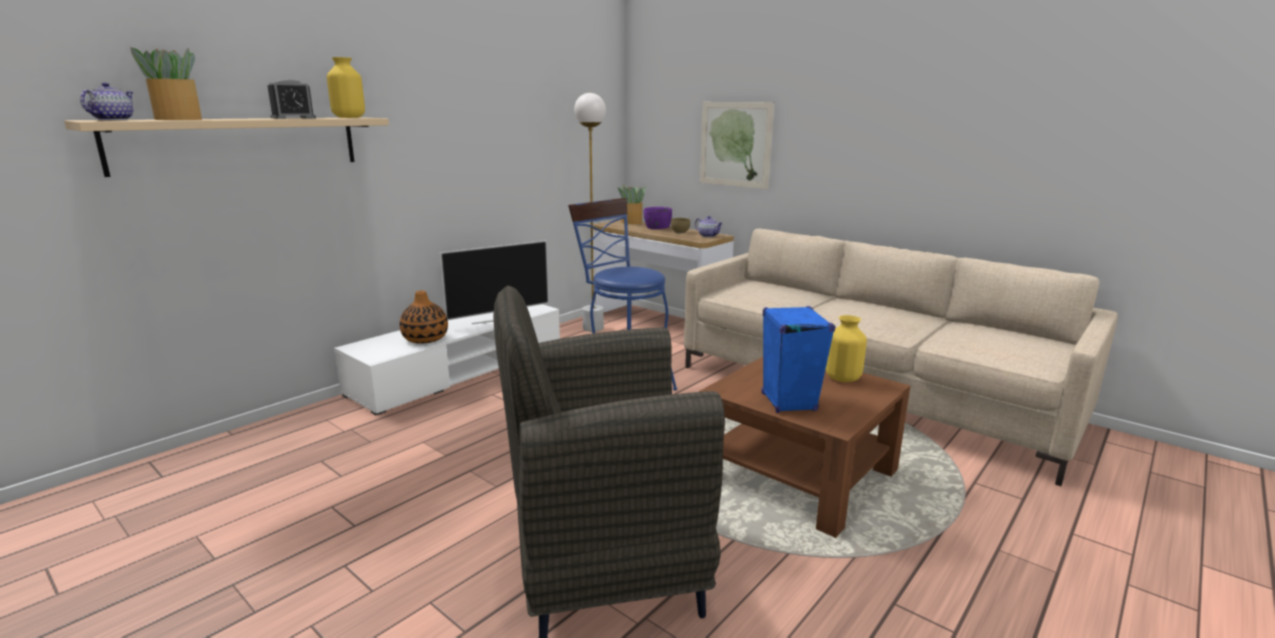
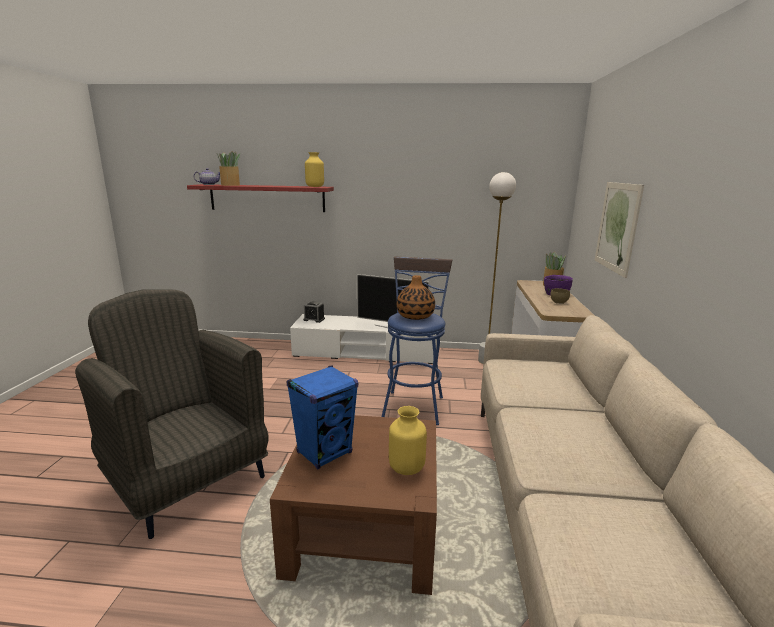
camera: 55 degrees right, 0 degrees up
beige shelf [64,117,389,177] -> red shelf [187,184,334,212]
alarm clock [267,79,316,119] -> alarm clock moved to [303,301,325,323]
vase [400,291,448,344] -> vase moved to [397,275,435,320]
teapot [695,216,723,237] -> none

